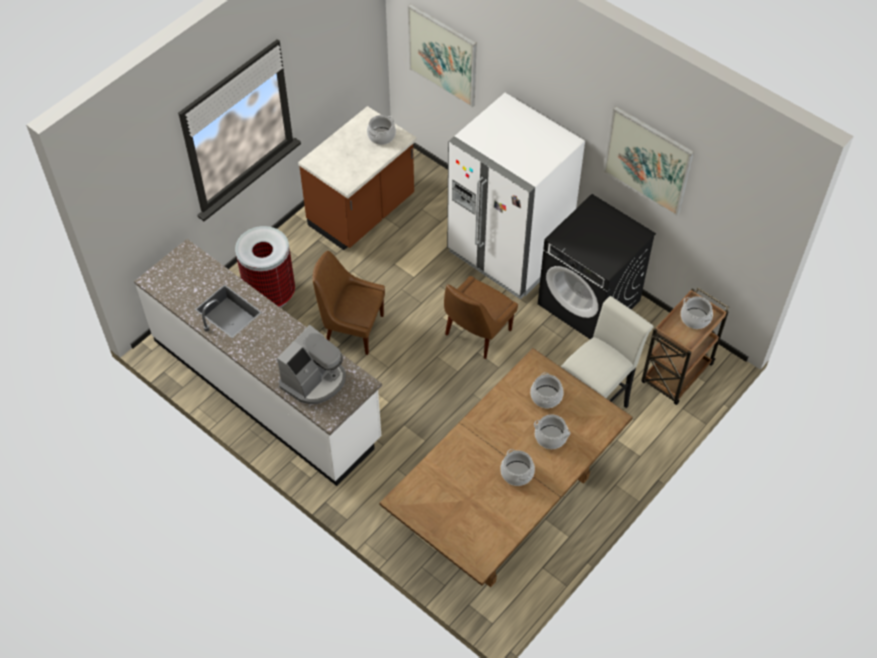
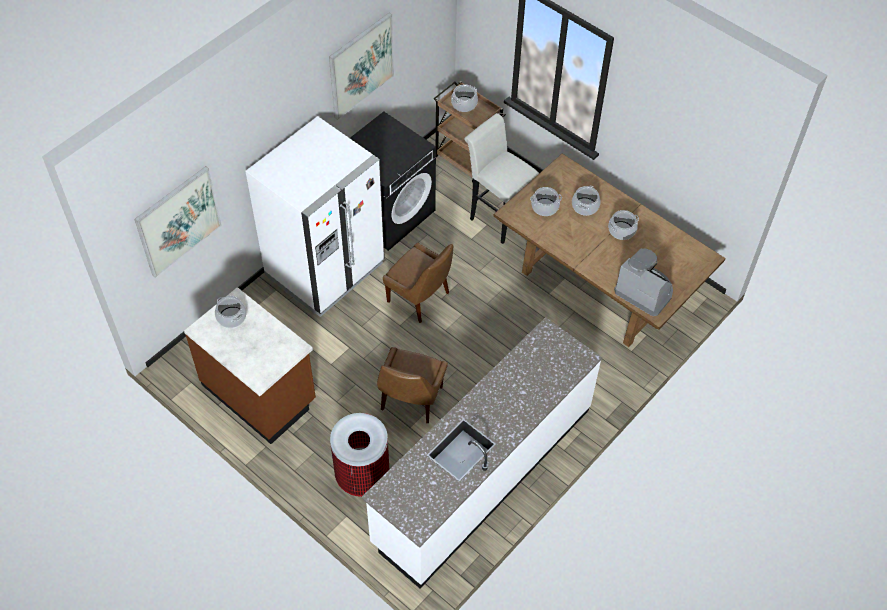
camera: 90 degrees left, 0 degrees up
coffee machine [277,325,346,404] -> coffee machine moved to [614,248,673,316]

